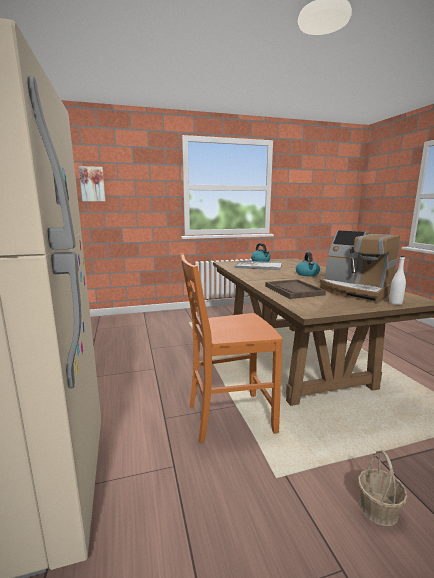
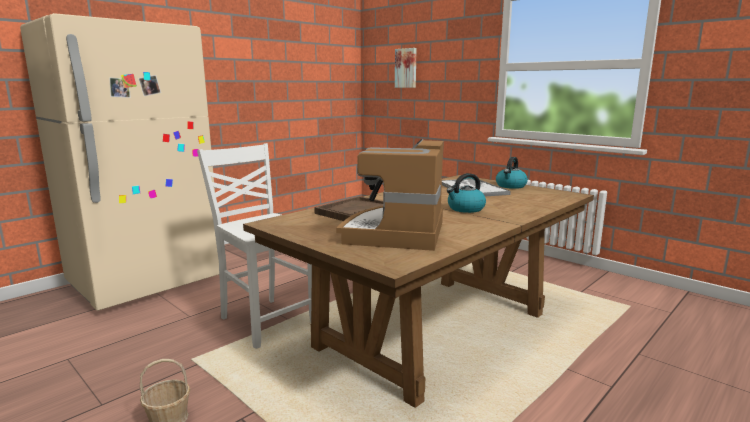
camera: 60 degrees right, 0 degrees up
orange chair [180,253,283,443] -> white chair [197,143,312,349]
white bottle [389,256,406,305] -> none

